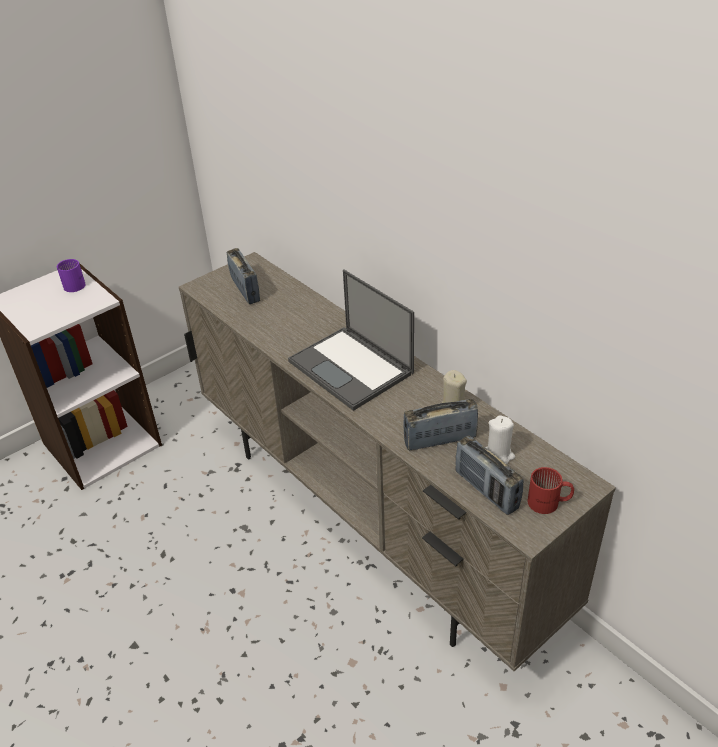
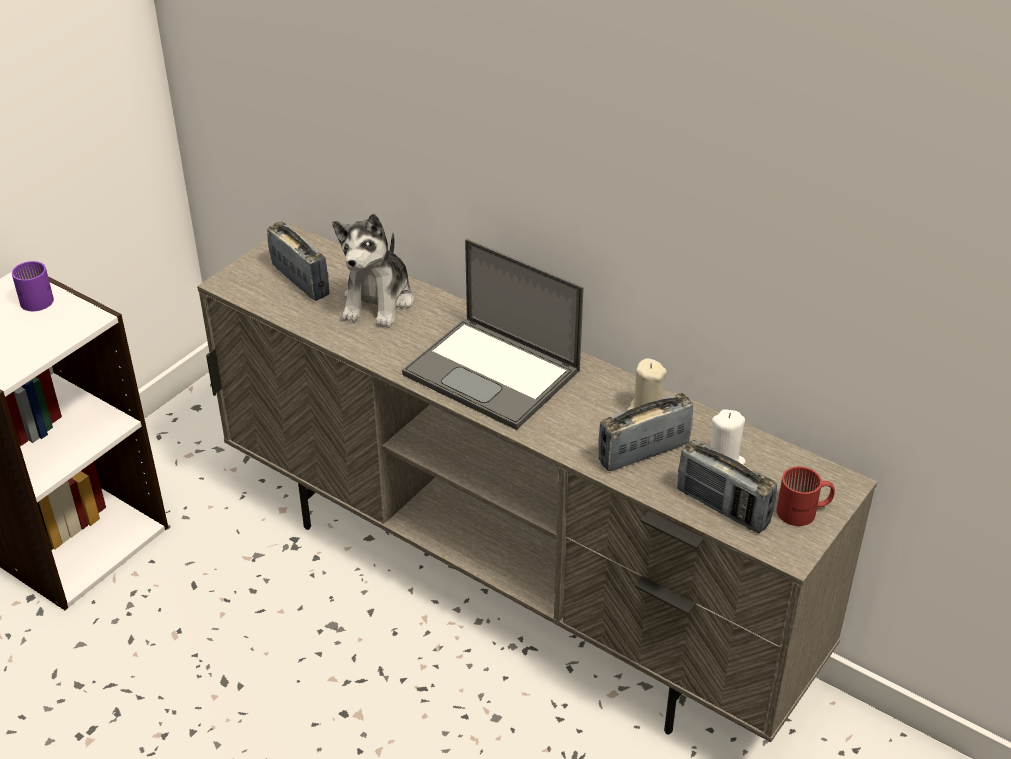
camera: 15 degrees left, 0 degrees up
none -> plush toy [332,213,414,327]

